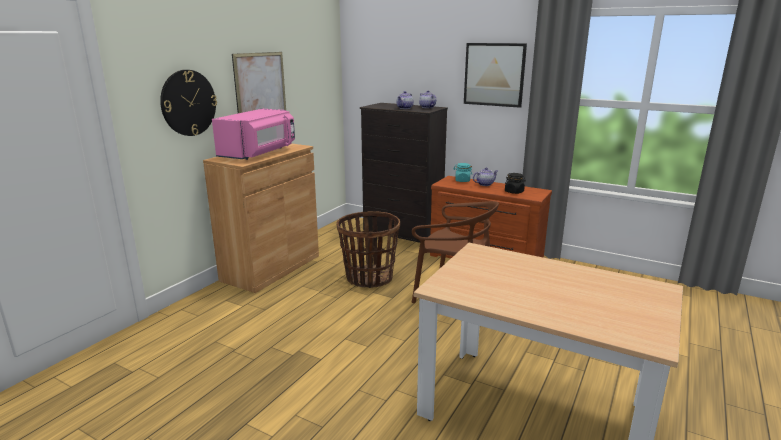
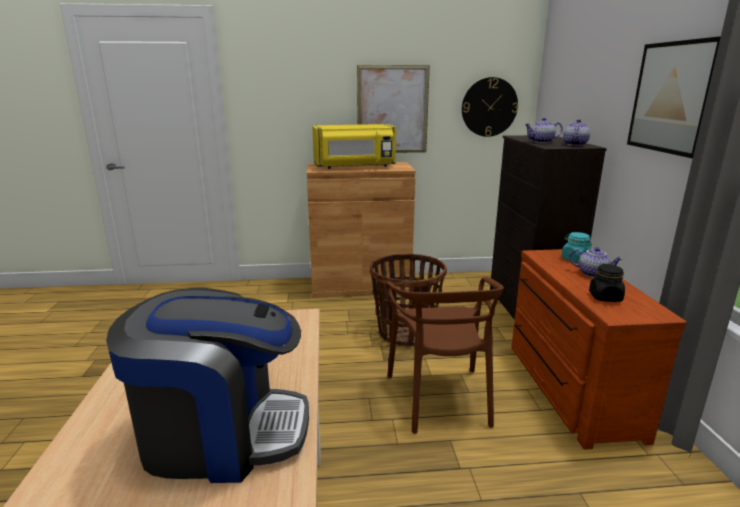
camera: 55 degrees right, 0 degrees up
wall clock [160,70,217,136] -> wall clock moved to [462,77,518,137]
pink microwave [212,109,295,160] -> yellow microwave [312,124,396,169]
none -> coffee machine [106,288,309,483]

